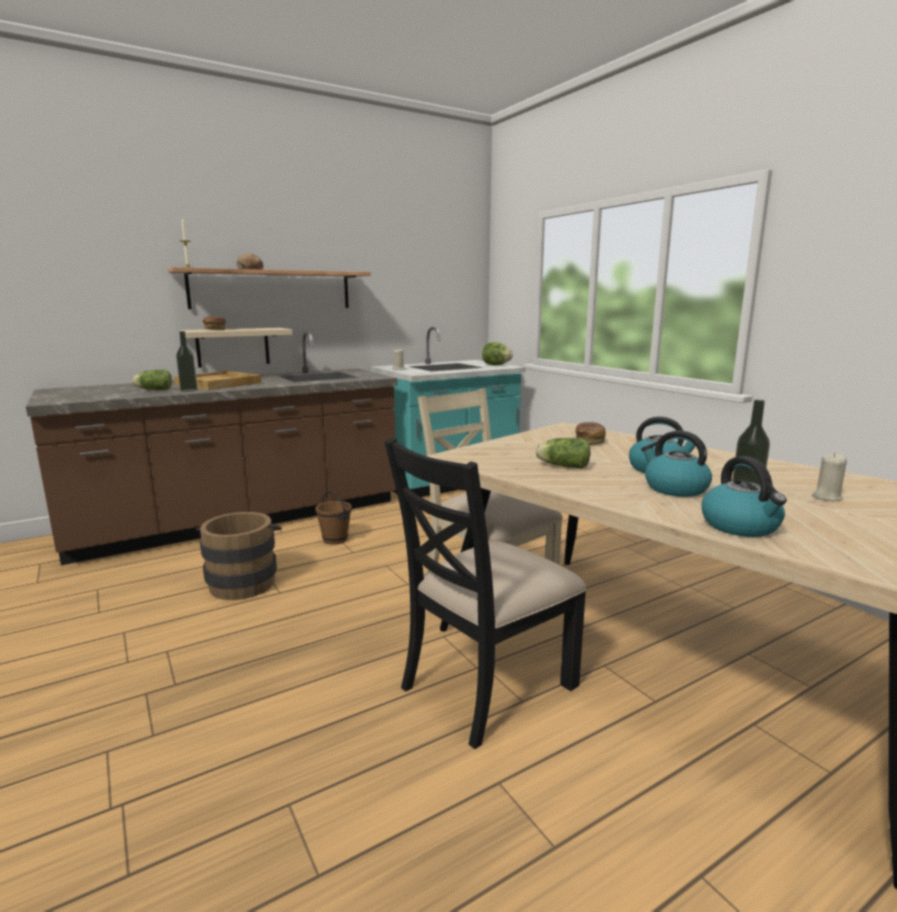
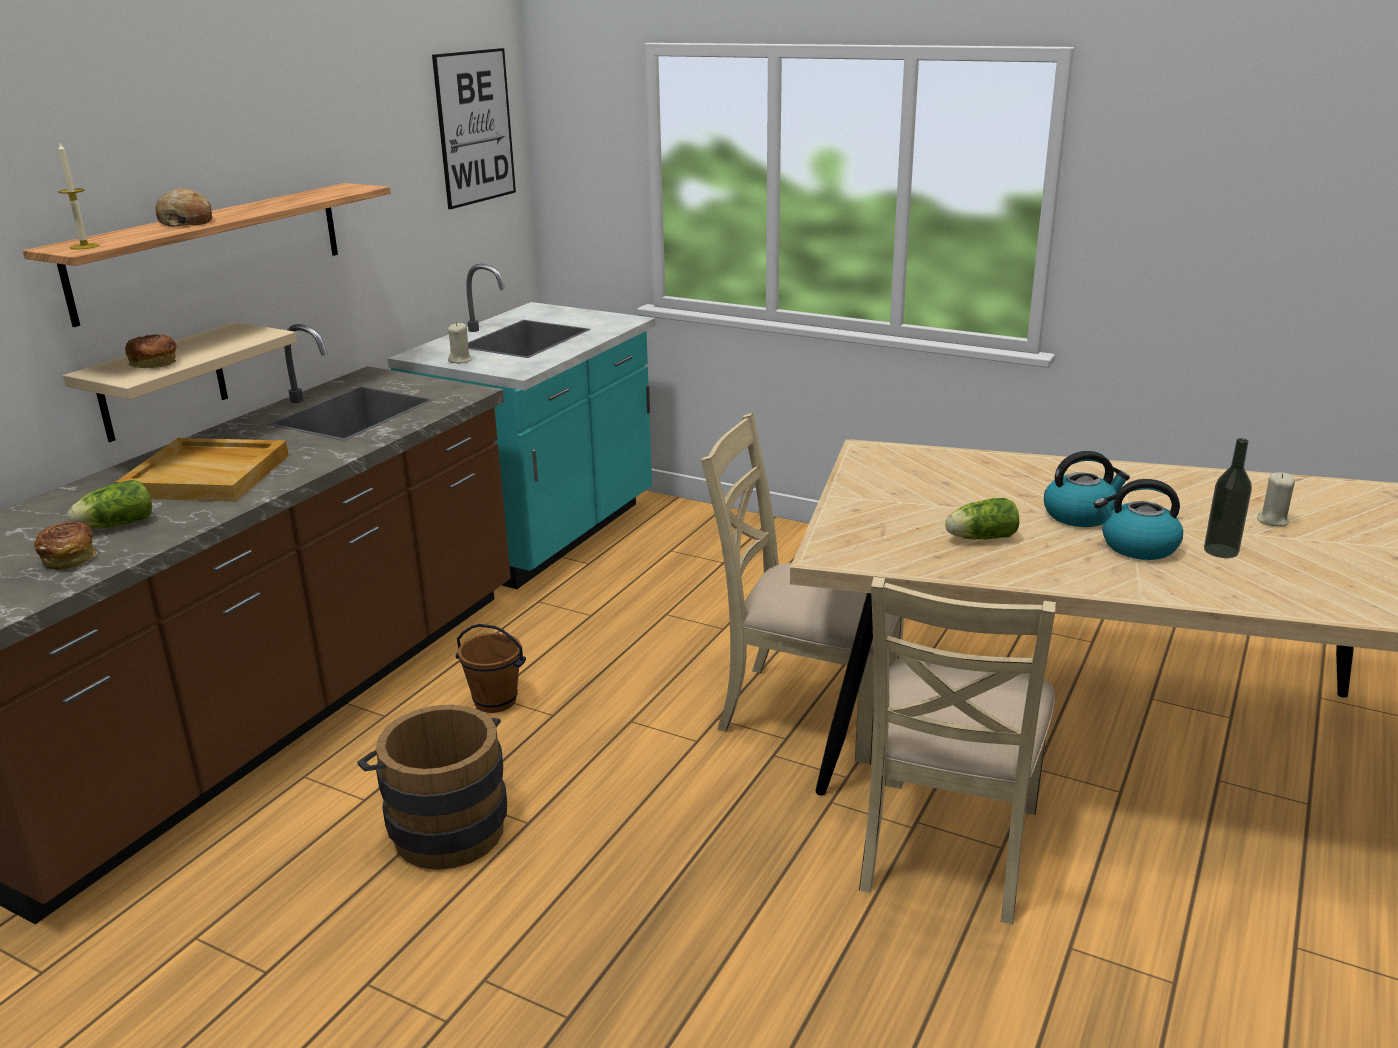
camera: 30 degrees left, 10 degrees up
bottle [176,331,197,392] -> none
black chair [384,437,587,749] -> beige chair [859,577,1056,925]
lettuce [482,342,513,365] -> none
bread [575,422,606,445] -> bread moved to [34,521,97,570]
kettle [702,456,787,537] -> none
none -> picture [432,48,516,209]

